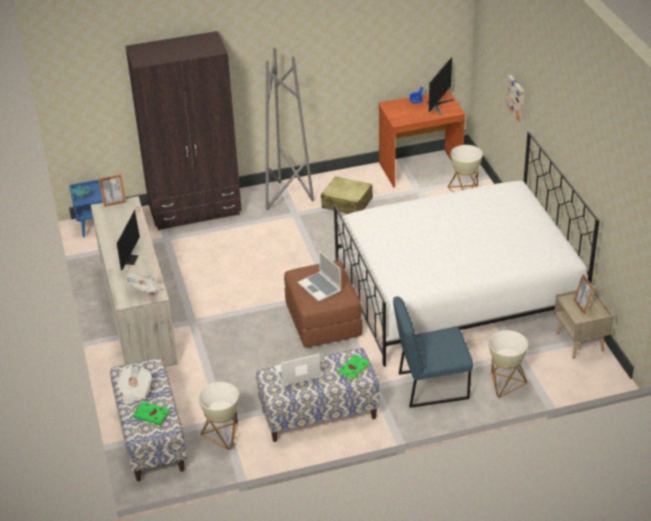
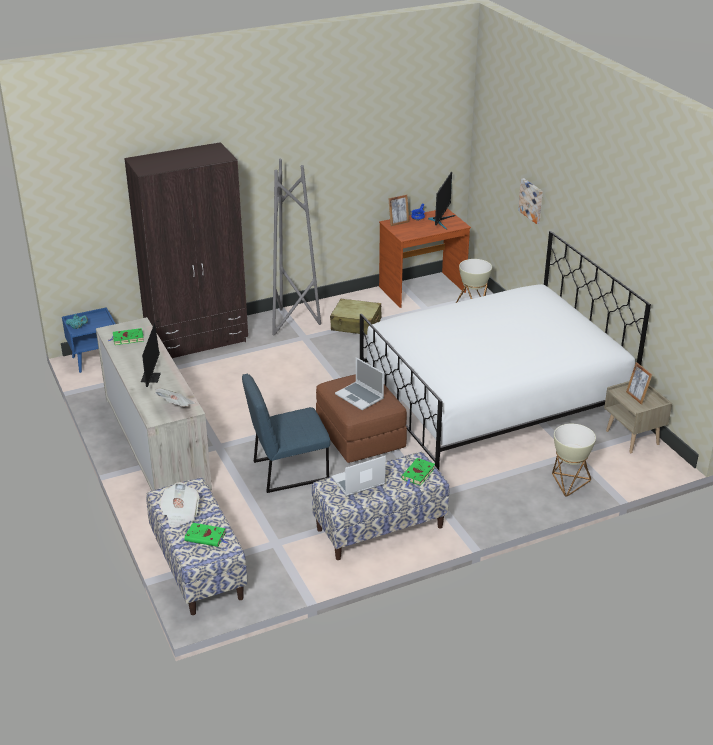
camera: 10 degrees left, 5 degrees down
picture frame [99,174,126,207] -> picture frame moved to [388,195,409,226]
planter [198,382,239,450] -> none
blue chair [393,296,473,408] -> blue chair moved to [242,374,330,493]
none -> green book [108,328,144,345]

